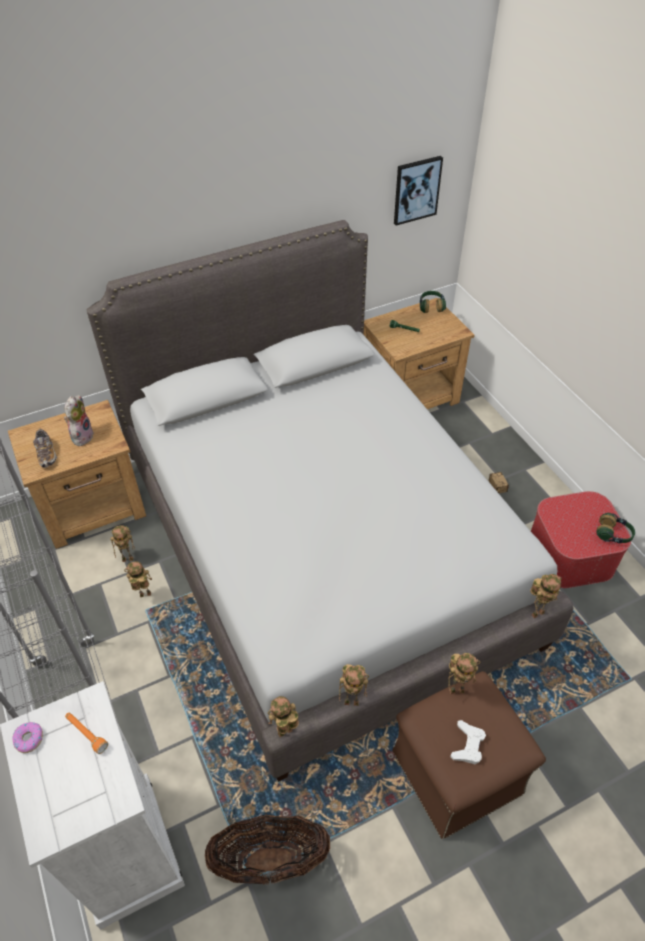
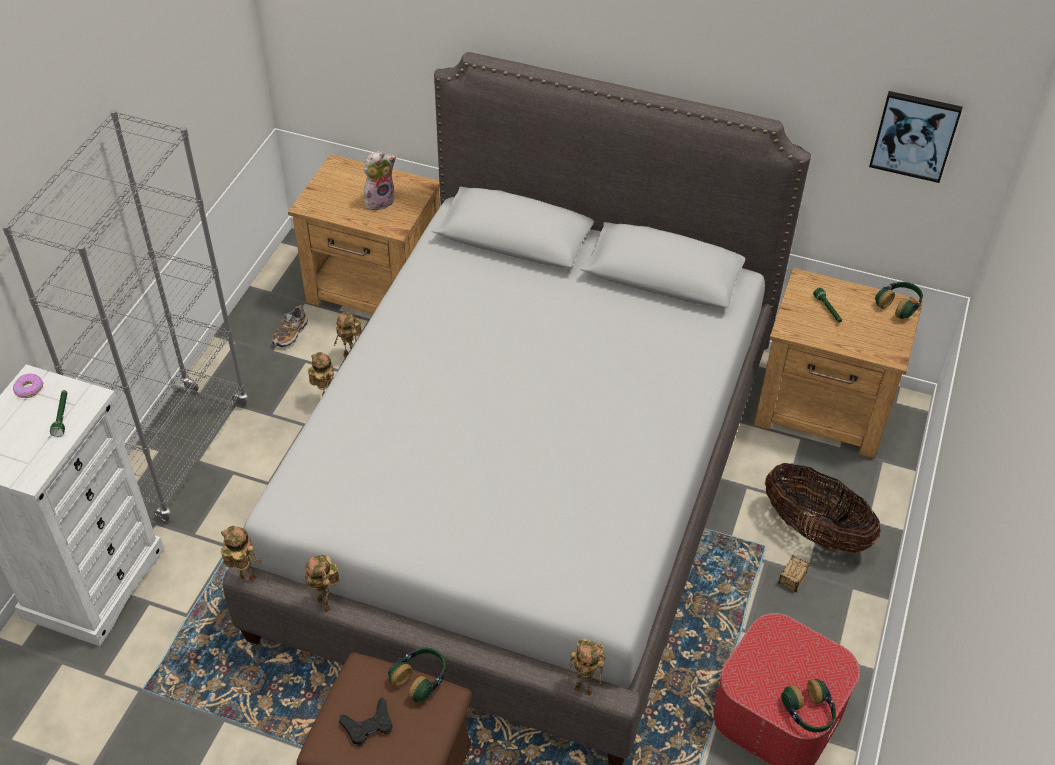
camera: 45 degrees right, 0 degrees up
shoe [33,428,57,468] -> shoe moved to [272,305,308,347]
orange flashlight [65,713,108,754] -> green flashlight [50,390,67,437]
basket [205,814,330,884] -> basket moved to [765,463,881,554]
toy robot [448,653,480,694] -> headphones [388,647,446,702]
white game controller [450,720,486,764] -> black game controller [339,698,393,746]

